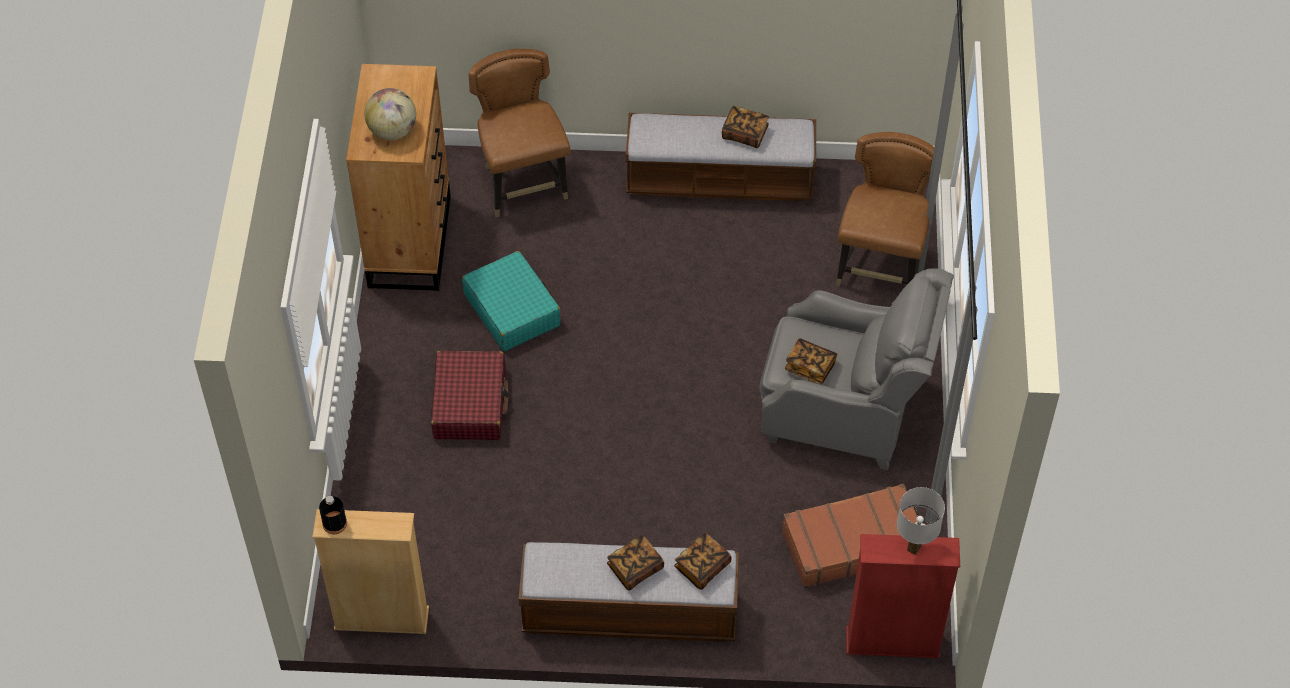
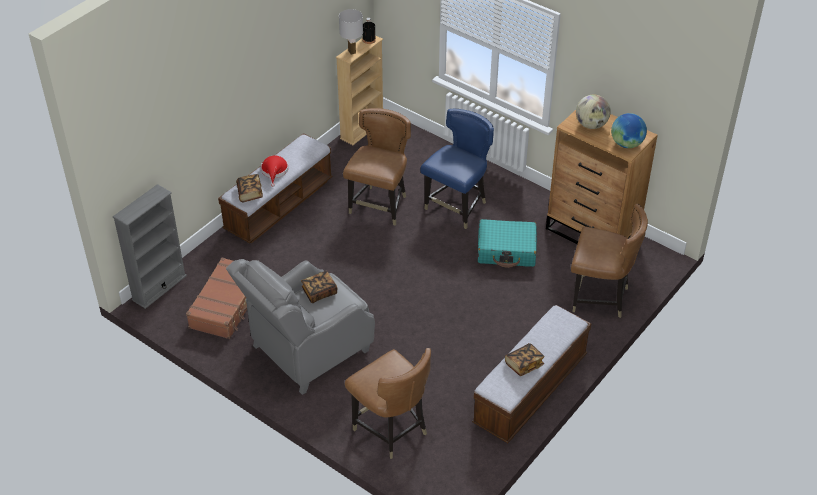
camera: 125 degrees right, 10 degrees down
red suitcase [431,351,509,440] -> blue chair [420,109,494,229]
book [607,535,664,591] -> red hat [261,155,288,187]
red bookcase [846,534,960,658] -> grey bookcase [113,184,187,309]
white table lamp [897,487,945,555] -> white table lamp moved to [339,9,363,55]
none -> brown chair [343,108,411,226]
none -> globe [611,113,647,148]

